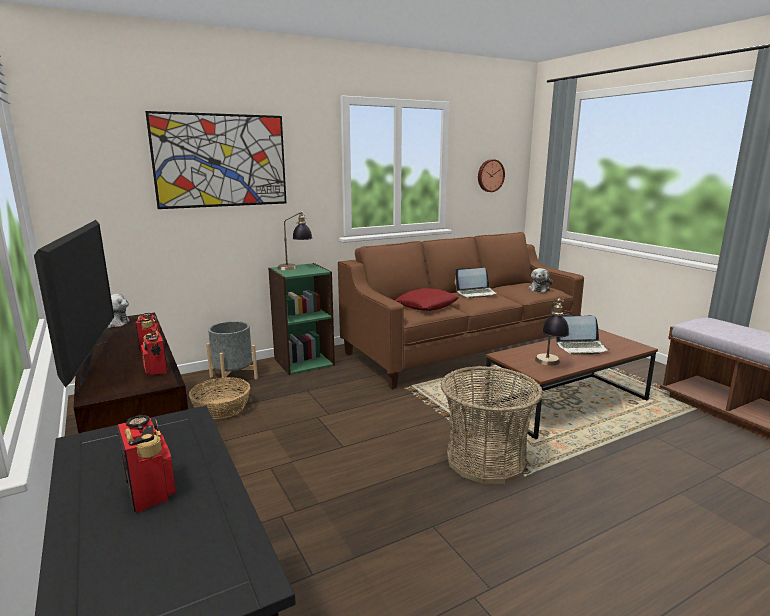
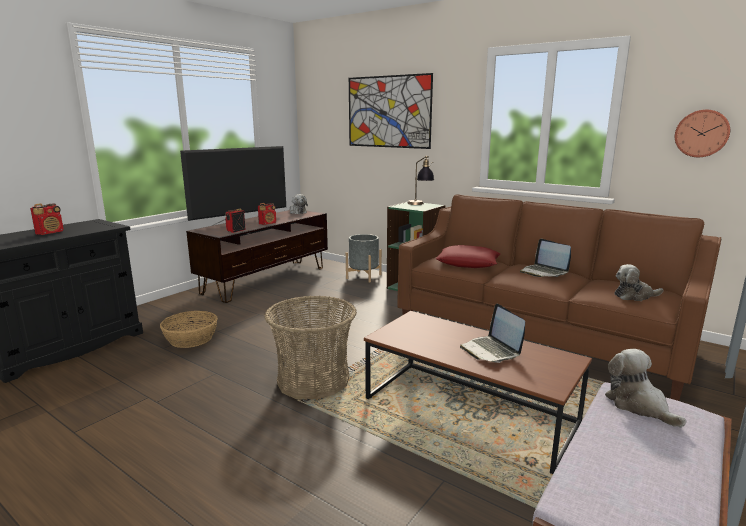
camera: 65 degrees right, 0 degrees up
basket [189,377,250,419] -> basket moved to [160,311,218,348]
table lamp [535,298,569,366] -> none
none -> plush toy [605,349,686,428]

